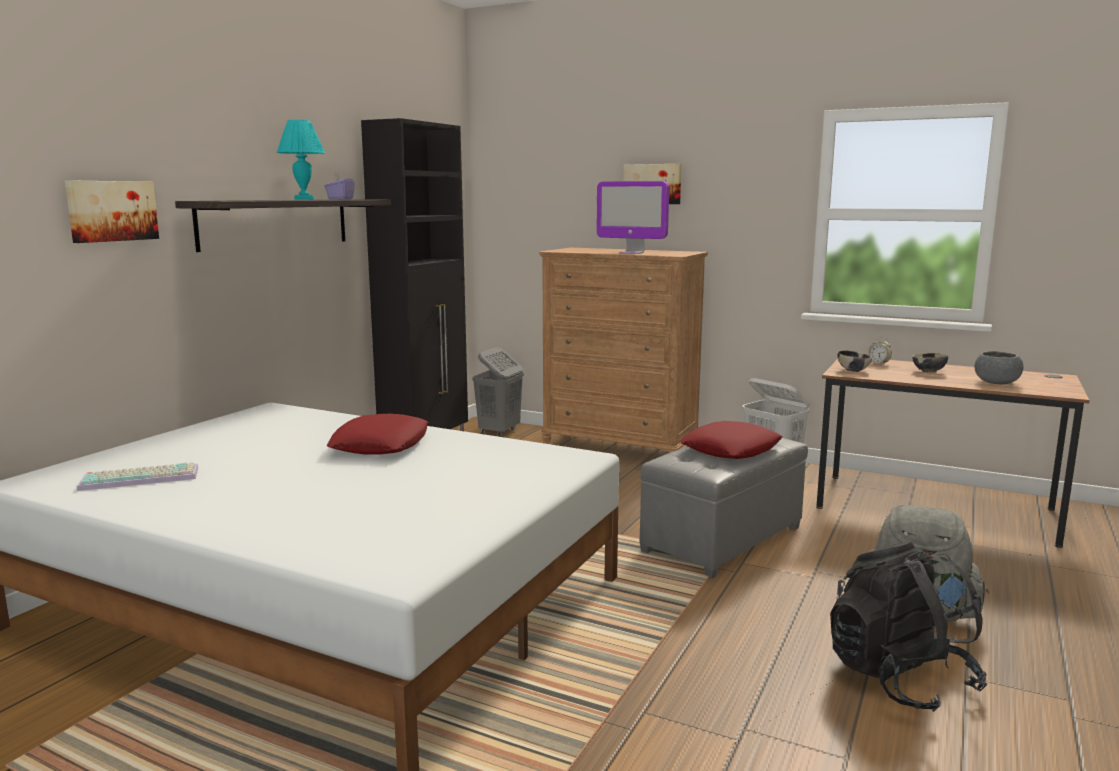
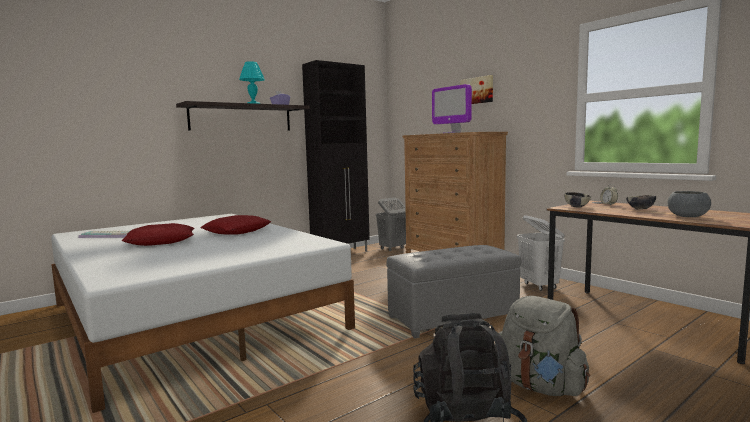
camera: 25 degrees right, 5 degrees down
picture [65,180,159,243] -> none
red pillow [680,421,782,459] -> red pillow moved to [122,223,194,246]

